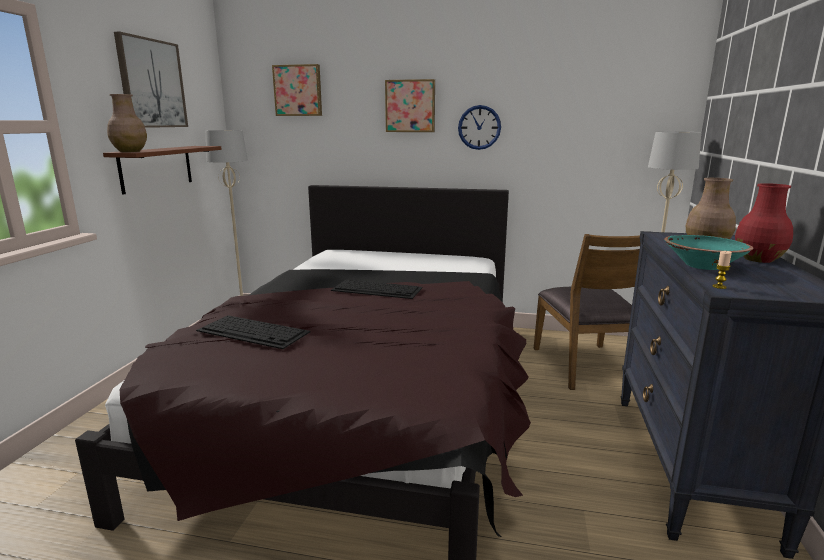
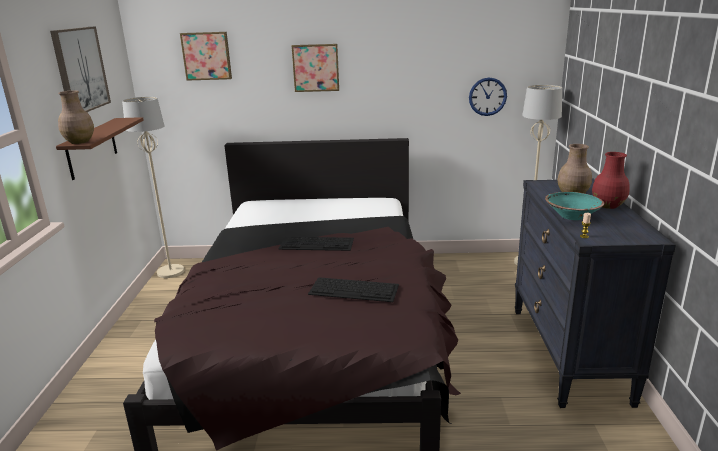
camera: 10 degrees left, 5 degrees up
keyboard [196,315,311,349] -> keyboard moved to [308,277,399,302]
wall clock [458,105,501,150] -> wall clock moved to [469,78,507,116]
brown chair [534,234,640,390] -> none

